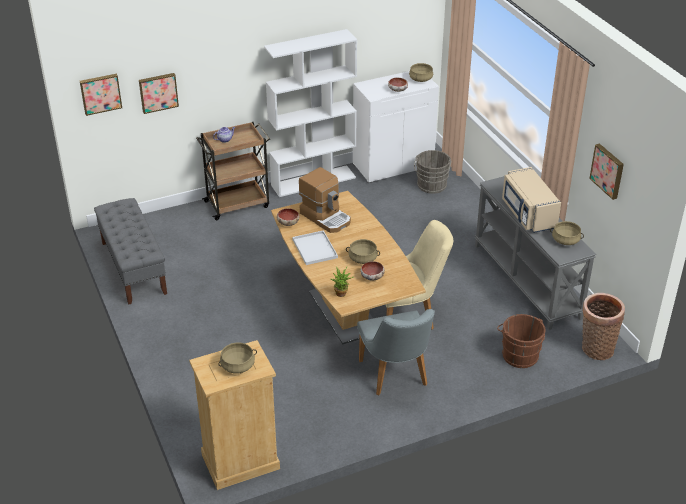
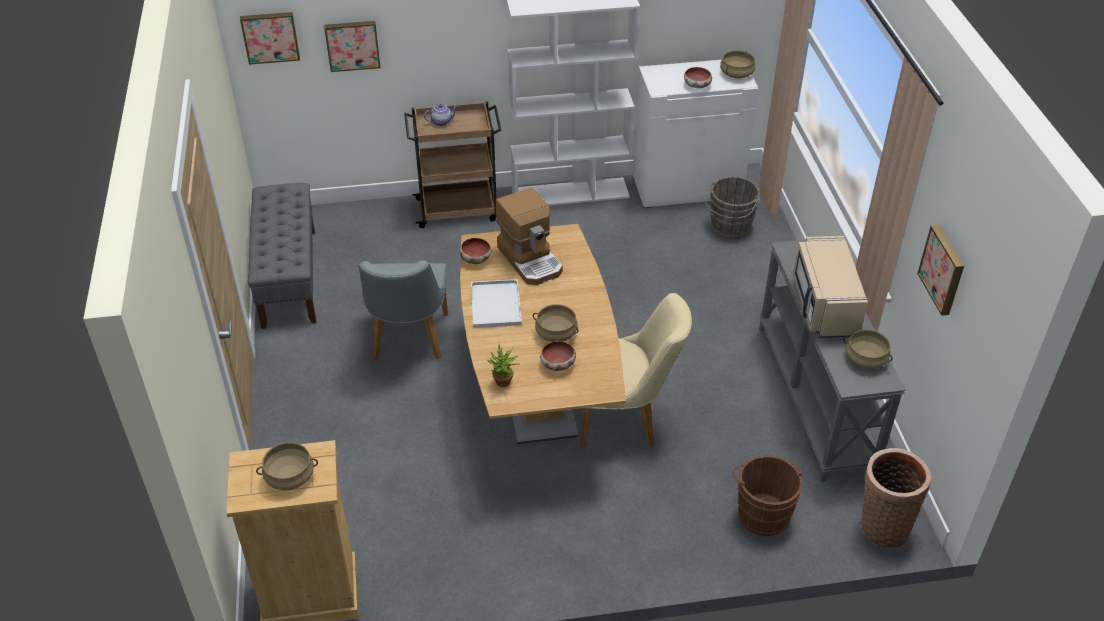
camera: 15 degrees right, 5 degrees up
grey chair [357,309,435,395] -> grey chair moved to [359,260,448,360]

